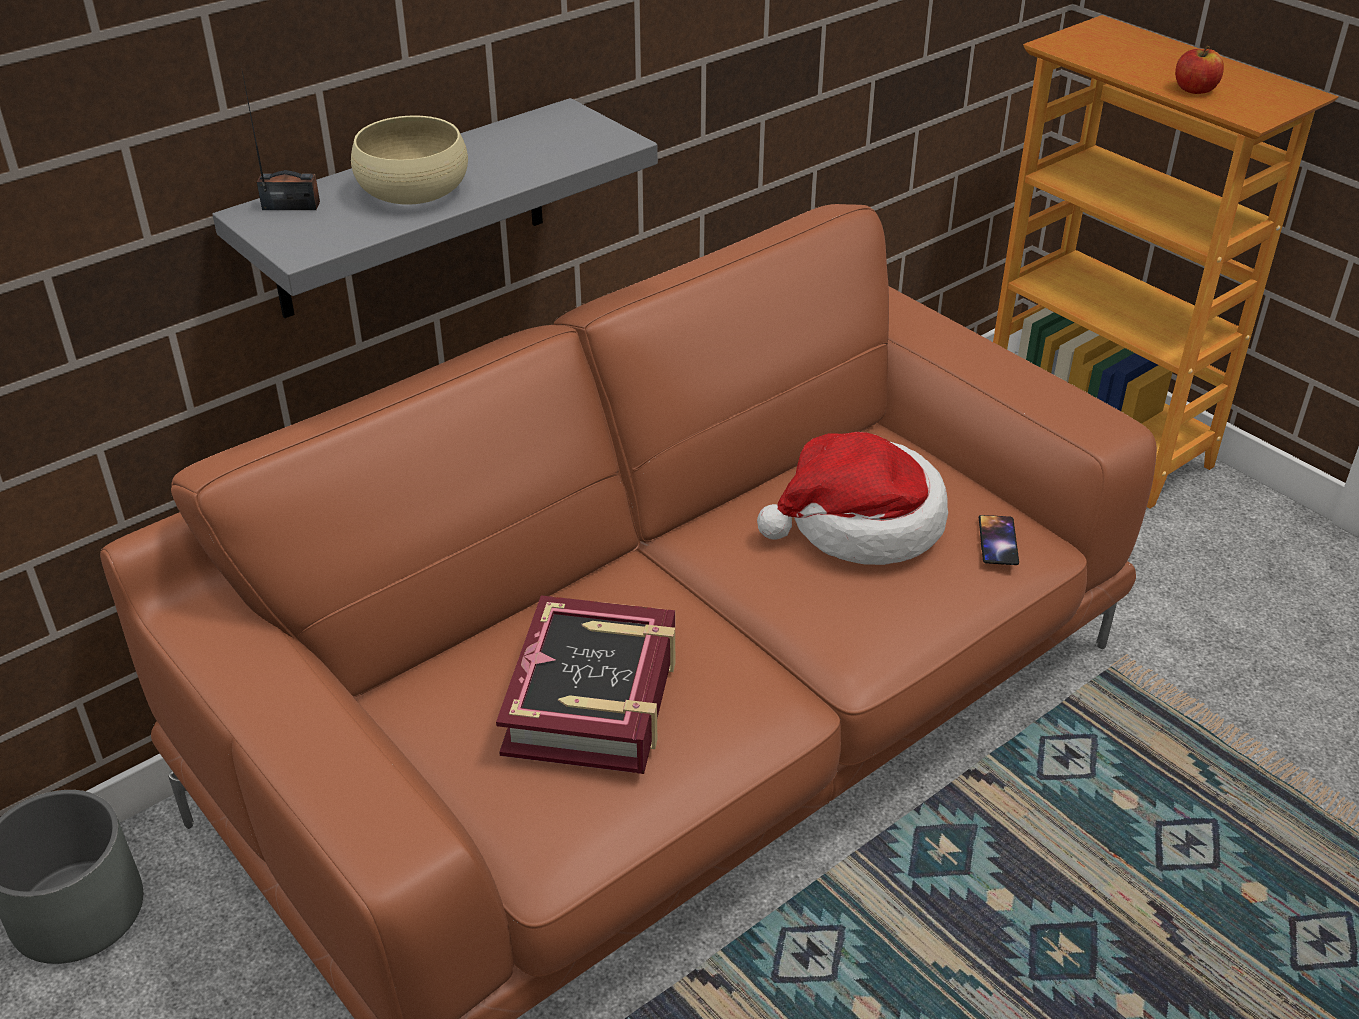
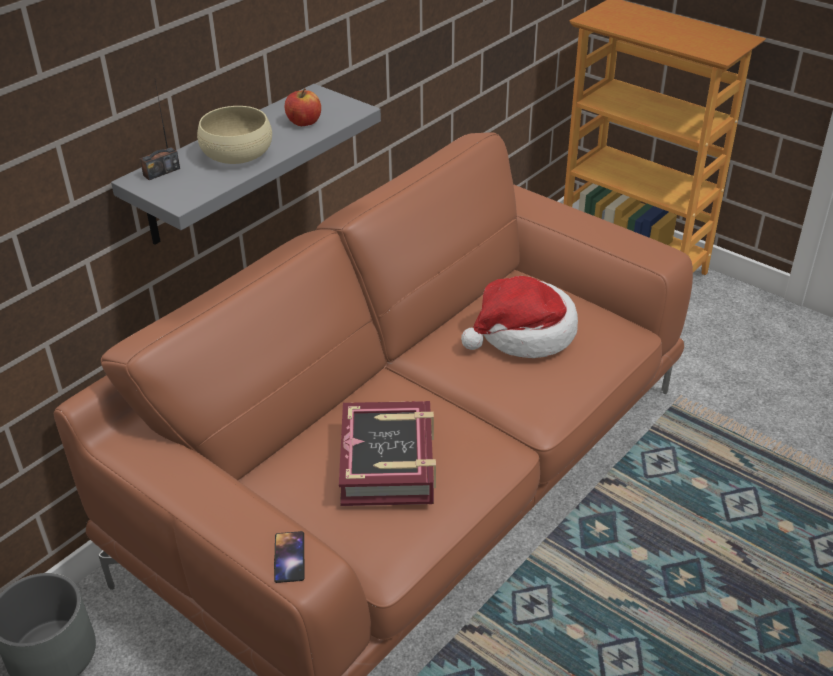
camera: 10 degrees left, 0 degrees up
radio [242,71,320,210] -> radio turned 150 degrees clockwise [140,81,180,180]
phone [979,515,1019,565] -> phone moved to [274,531,305,583]
apple [1175,46,1224,94] -> apple moved to [285,88,321,126]

